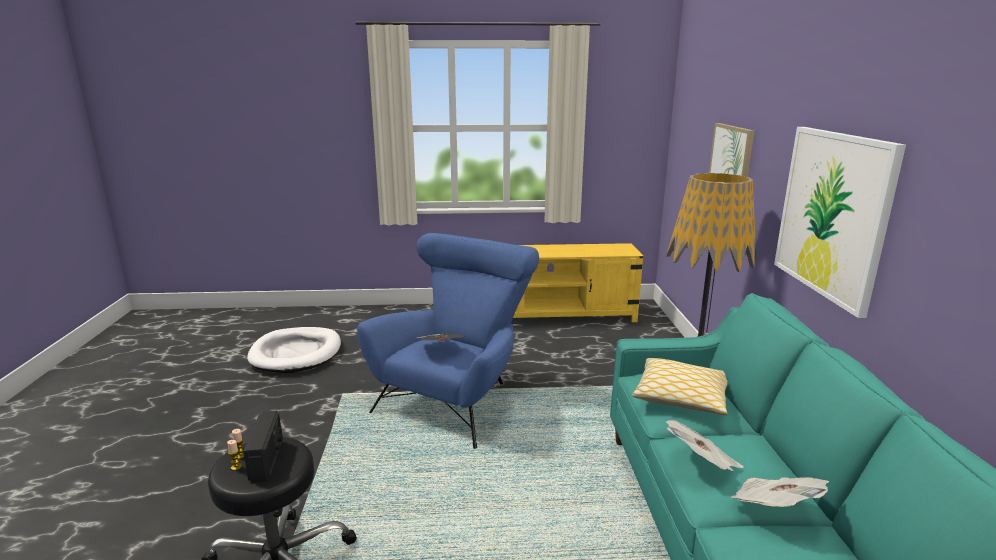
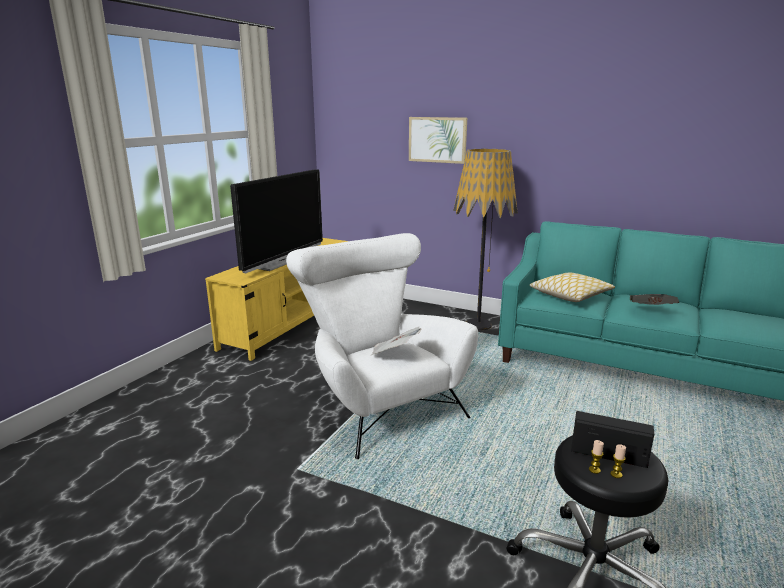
camera: 60 degrees left, 0 degrees up
white dog bed [247,327,341,373] -> none
blue armchair [357,233,539,449] -> white armchair [286,233,478,459]
newspaper [730,477,829,507] -> none
picture [774,127,906,318] -> none
none -> television [230,169,323,273]

